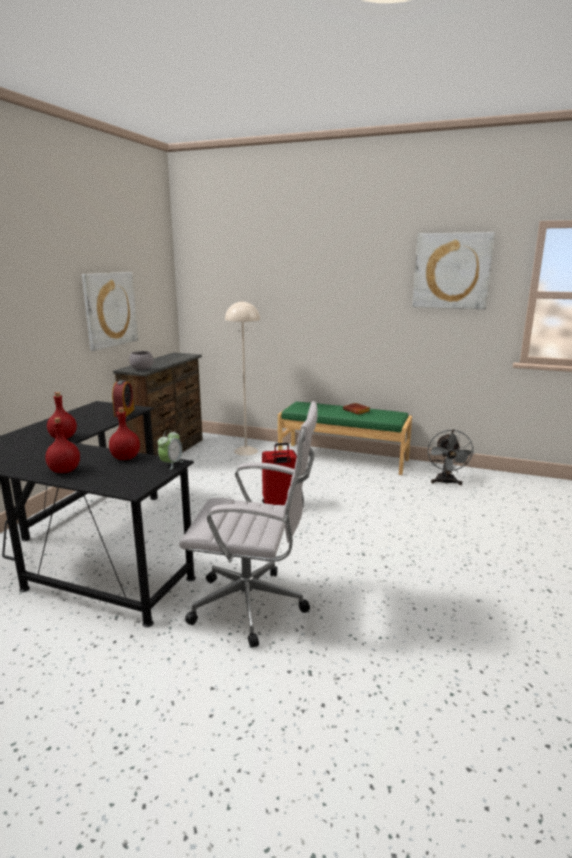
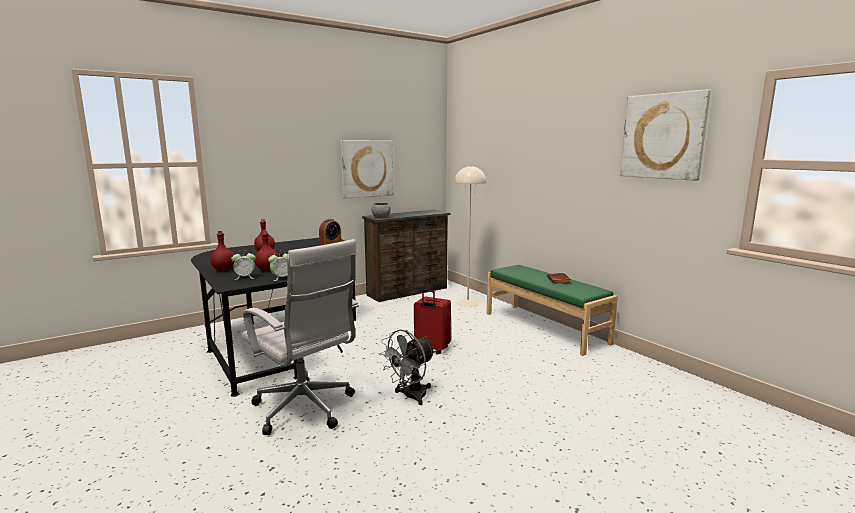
camera: 35 degrees right, 5 degrees down
grey fan [428,429,475,485] -> grey fan moved to [379,329,435,405]
none -> alarm clock [231,250,256,280]

